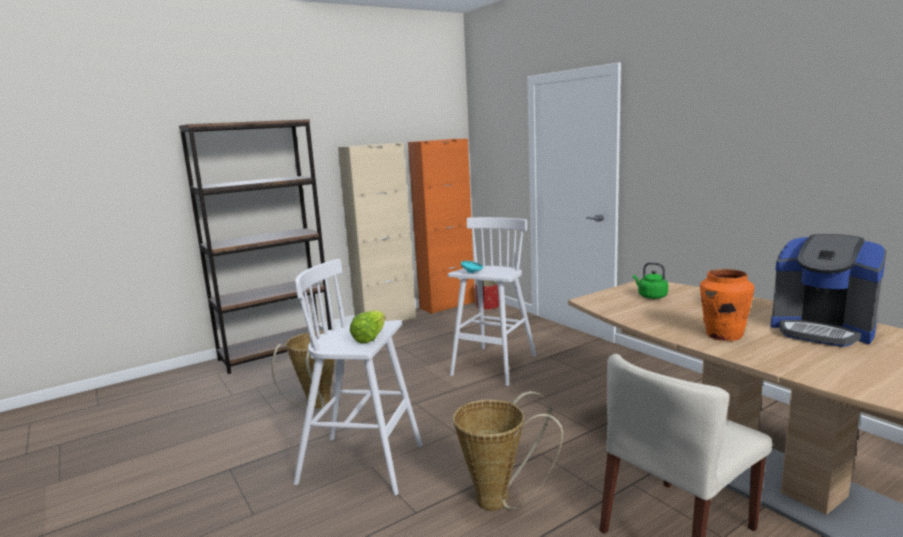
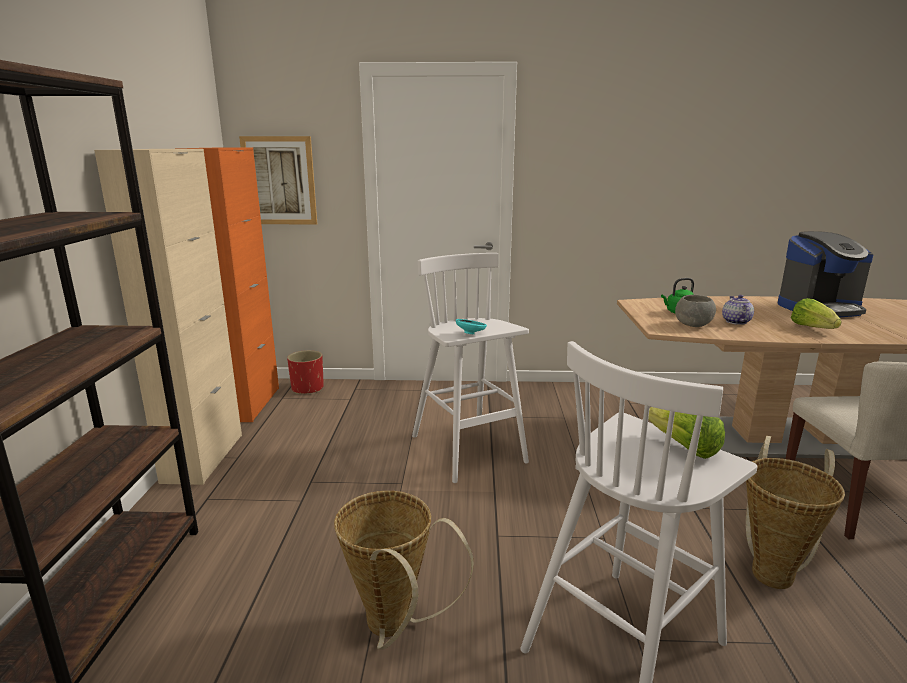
camera: 55 degrees left, 5 degrees up
orange vase [700,269,754,341] -> lettuce [791,298,842,329]
none -> picture [239,136,317,225]
none -> grey bowl [675,295,716,327]
none -> teapot [722,295,754,325]

